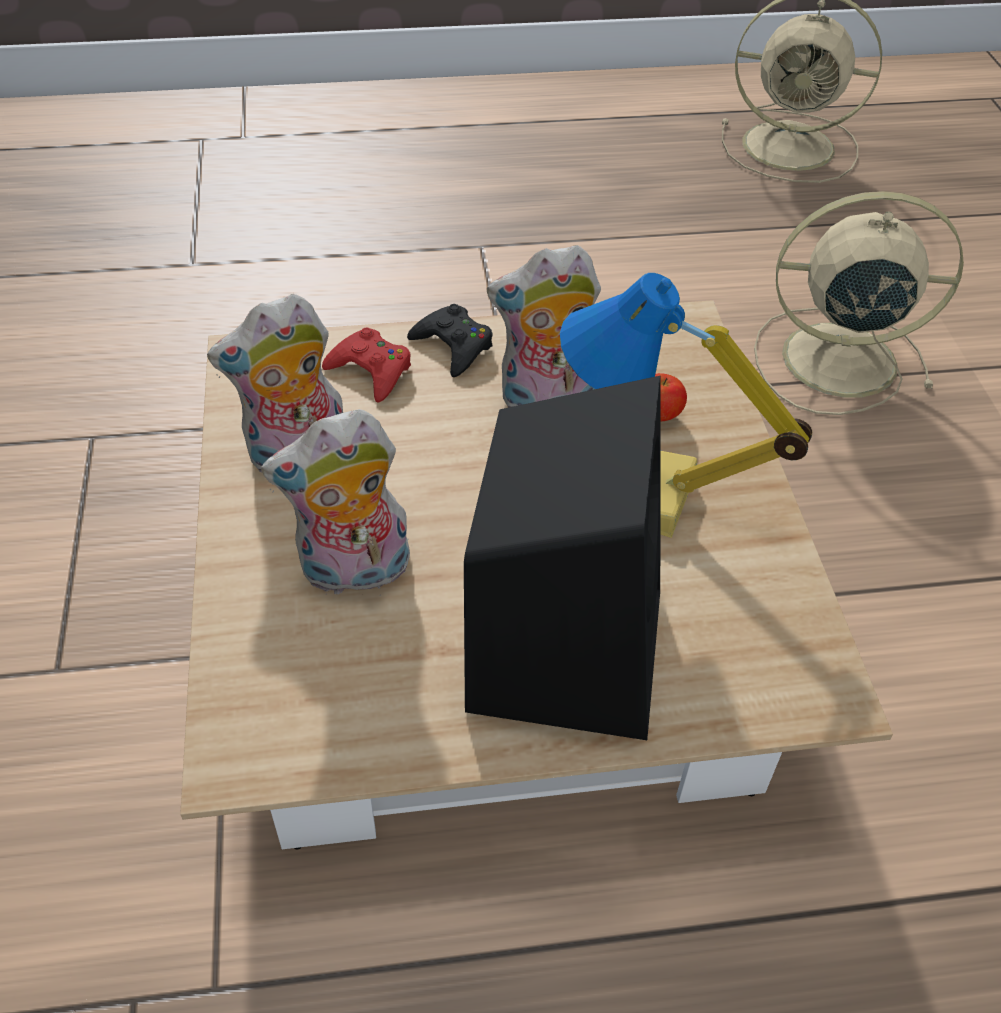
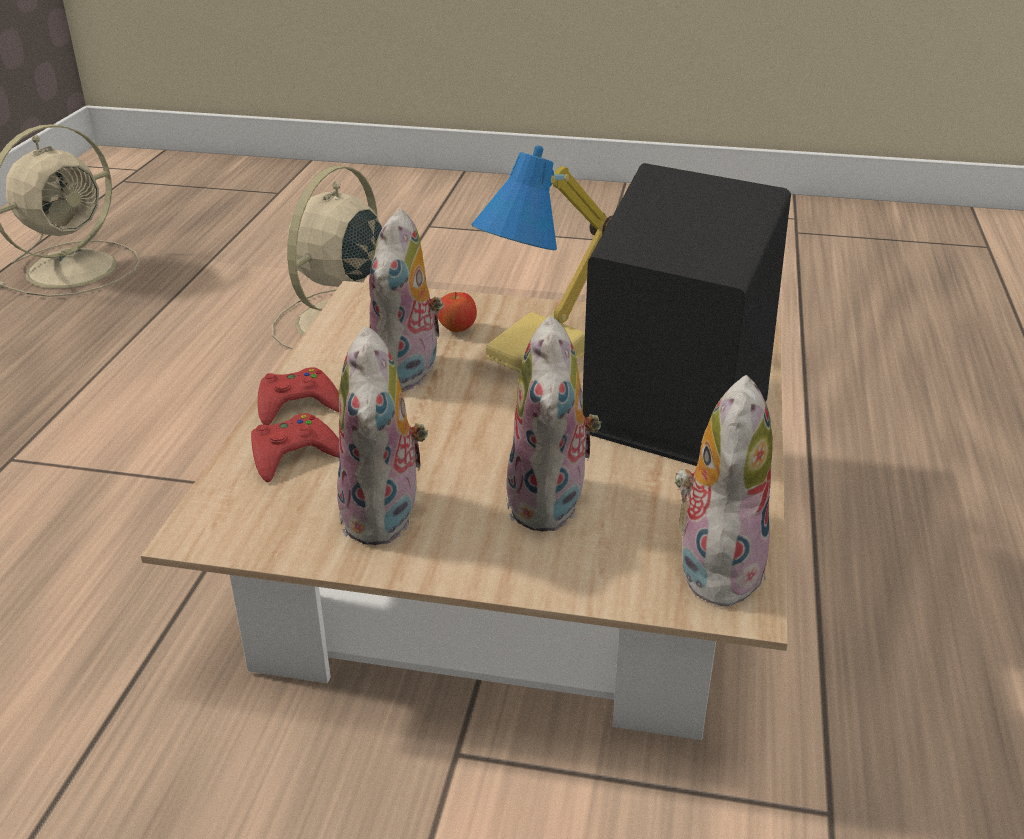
camera: 70 degrees left, 15 degrees down
black game controller [407,304,492,377] -> red game controller [258,368,339,425]
none -> plush toy [674,375,773,612]

